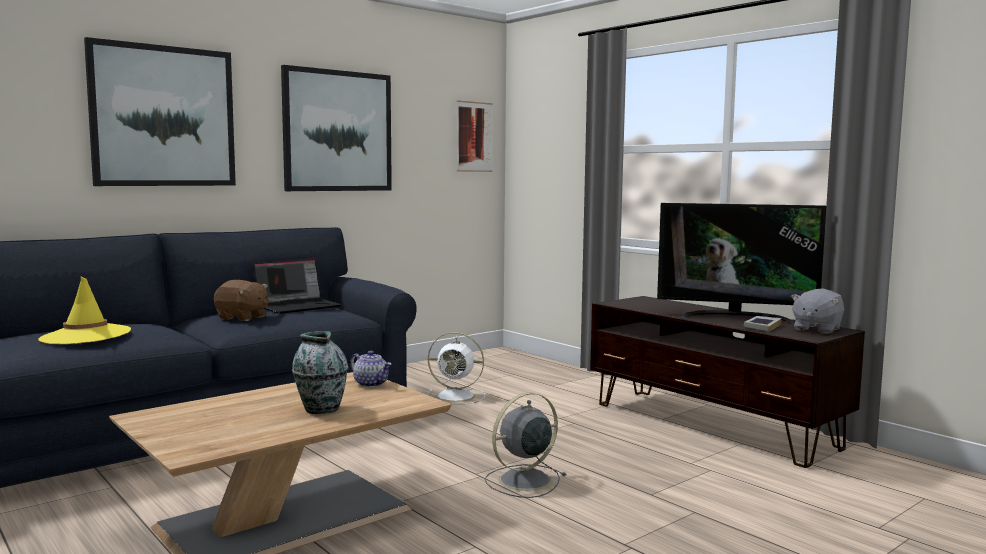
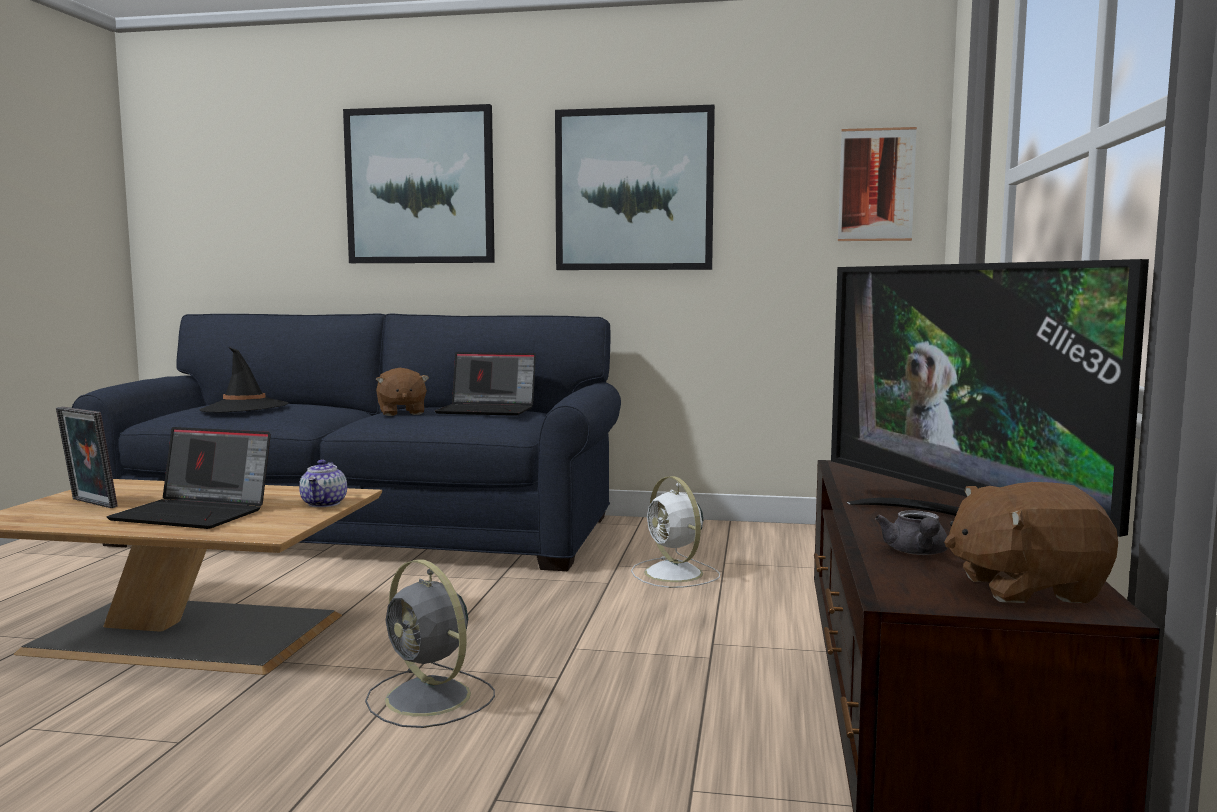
camera: 50 degrees right, 0 degrees up
yellow hat [39,276,131,344] -> black hat [200,347,289,413]
vase [292,331,349,414] -> laptop [107,427,271,529]
grey fan [485,392,566,498] -> grey fan turned 150 degrees counterclockwise [365,559,495,728]
book [744,316,781,332] -> grey teapot [875,510,948,555]
grey plush toy [790,289,844,334] -> brown plush toy [944,482,1118,603]
none -> picture frame [56,407,118,508]

